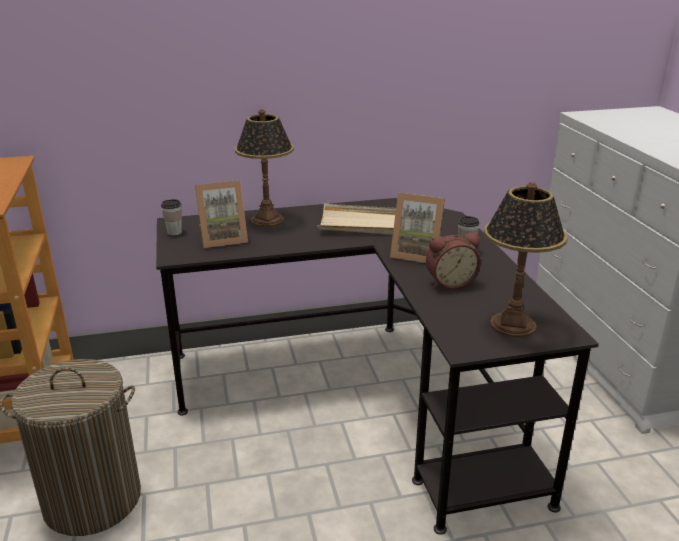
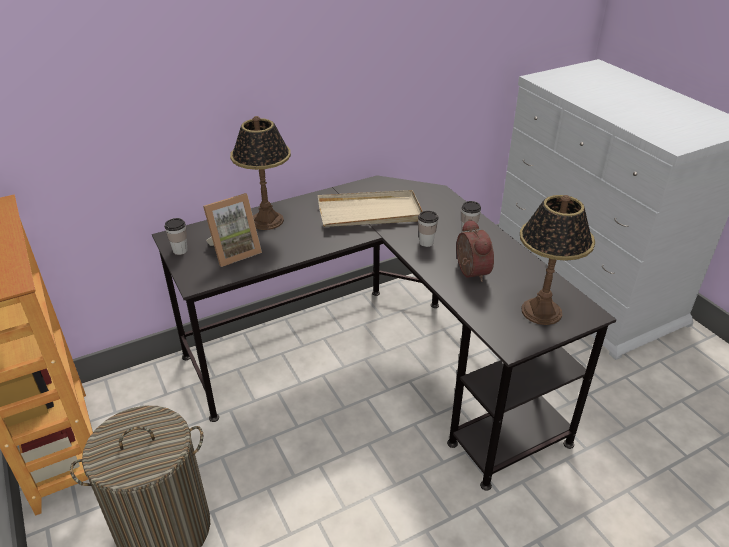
camera: 15 degrees left, 10 degrees up
picture frame [390,193,445,263] -> cup [418,211,439,247]
alarm clock [426,232,481,289] -> alarm clock turned 75 degrees counterclockwise [456,219,494,282]

